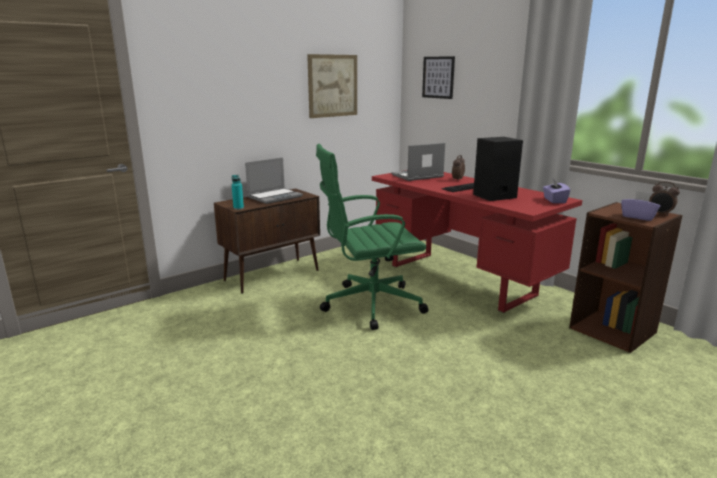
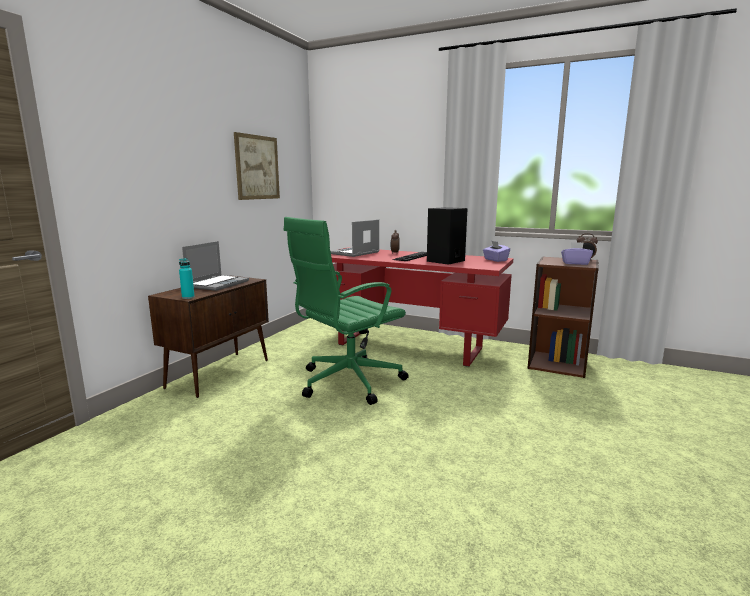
camera: 25 degrees left, 5 degrees down
picture [422,56,455,99] -> none

